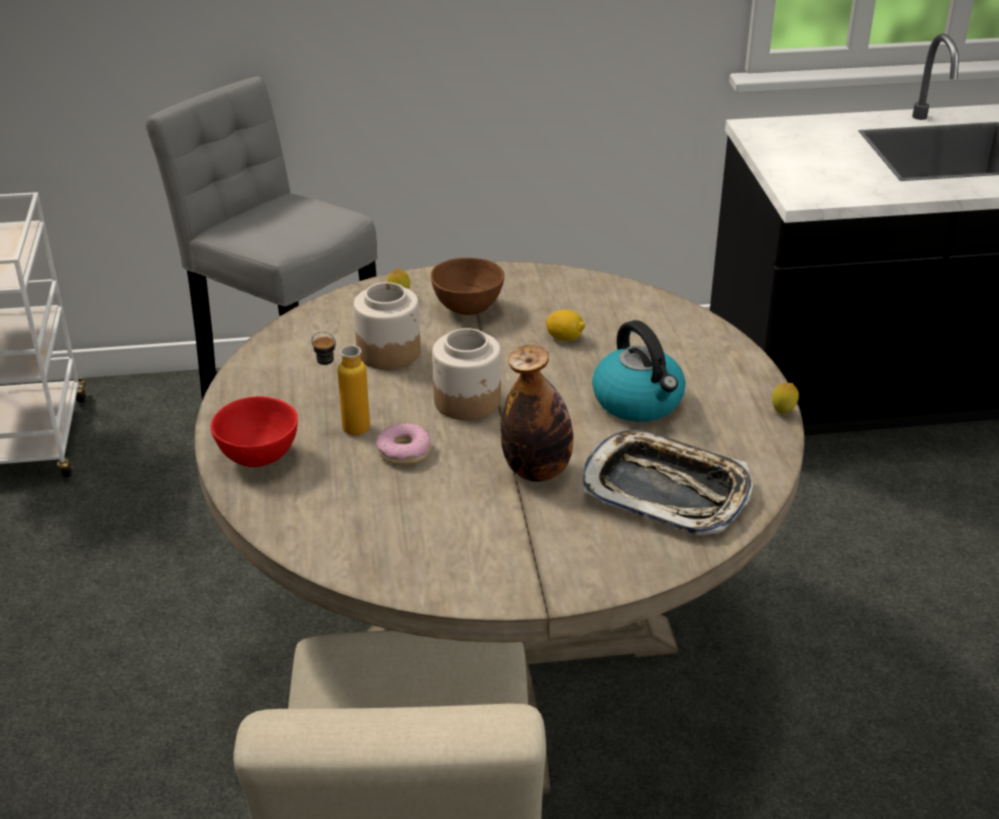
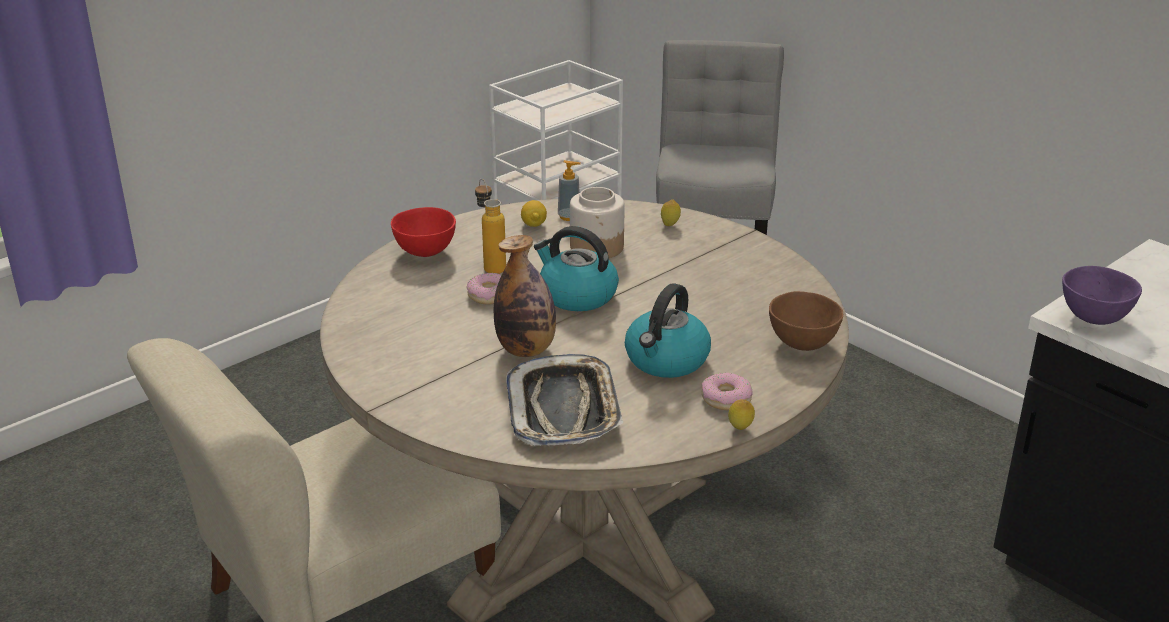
camera: 55 degrees right, 5 degrees down
brown bowl [431,258,504,315] -> brown bowl moved to [769,291,843,351]
jar [432,328,501,420] -> kettle [534,226,619,311]
lemon [546,310,586,341] -> lemon moved to [521,200,547,227]
none -> soap dispenser [558,160,581,221]
none -> donut [701,373,753,410]
none -> purple bowl [1062,266,1142,325]

